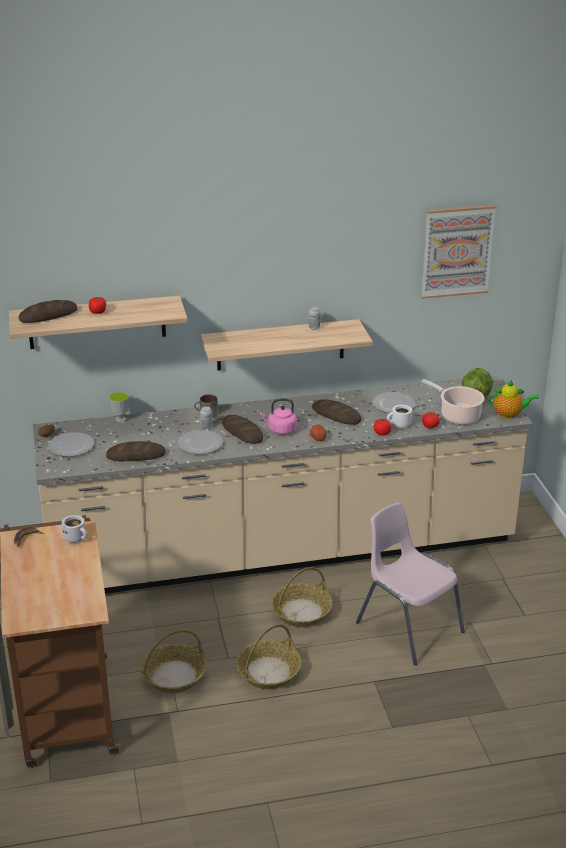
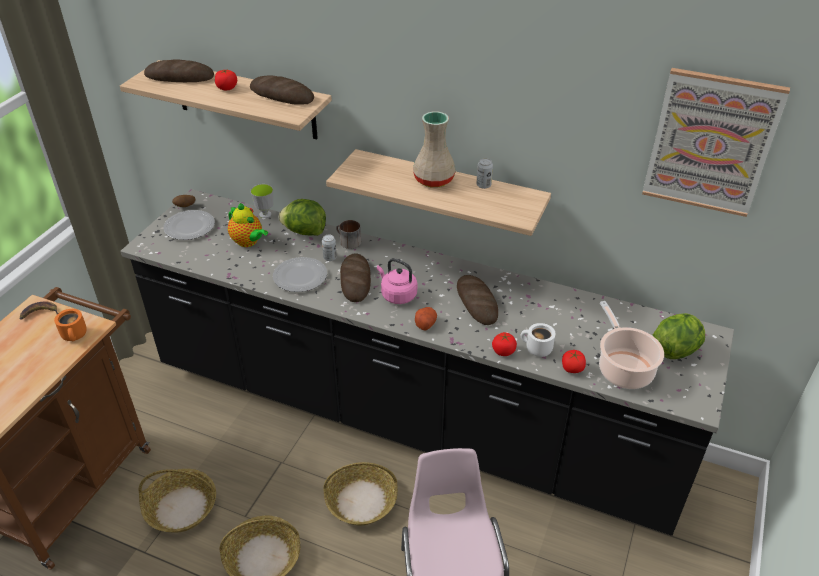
camera: 35 degrees right, 10 degrees up
beige counter [33,376,533,594] -> black counter [120,189,734,536]
white mug [62,515,87,543] -> orange mug [54,309,87,341]
bread [106,441,166,461] -> bread moved to [250,75,314,104]
plate [372,392,415,413] -> none
teapot [489,380,539,419] -> teapot moved to [228,203,268,247]
none -> lettuce [279,199,326,236]
none -> beige vase [413,111,456,188]

